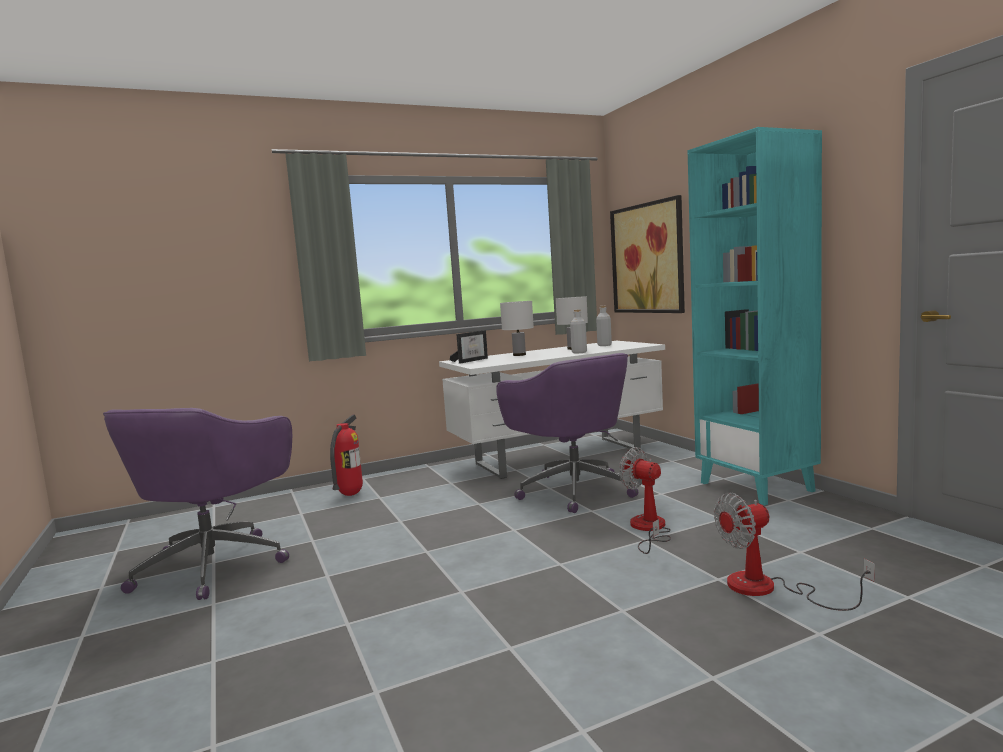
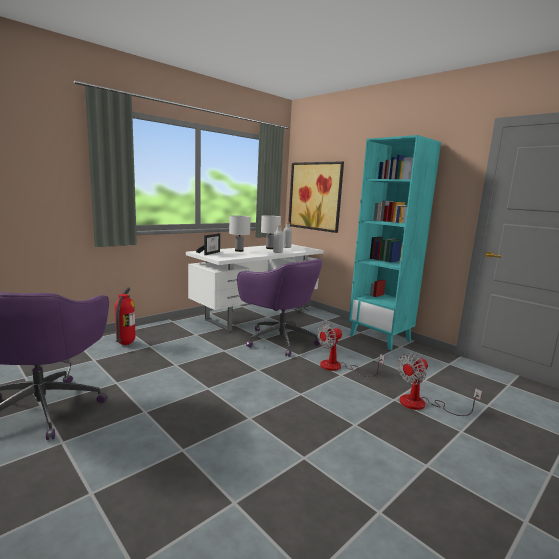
camera: 20 degrees left, 5 degrees up
fan [619,447,671,554] -> fan turned 60 degrees counterclockwise [317,323,385,377]

